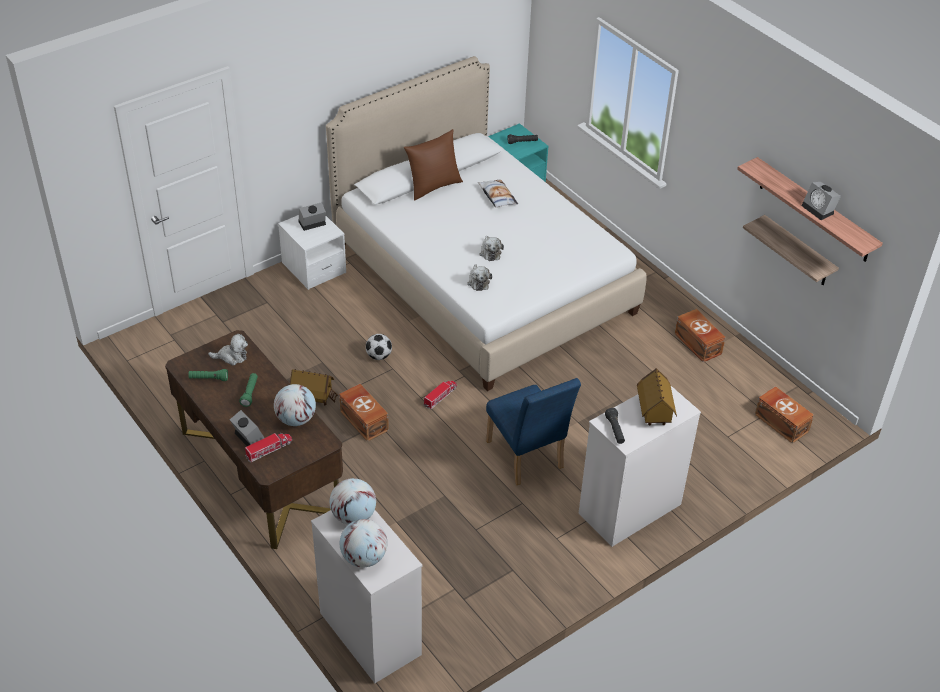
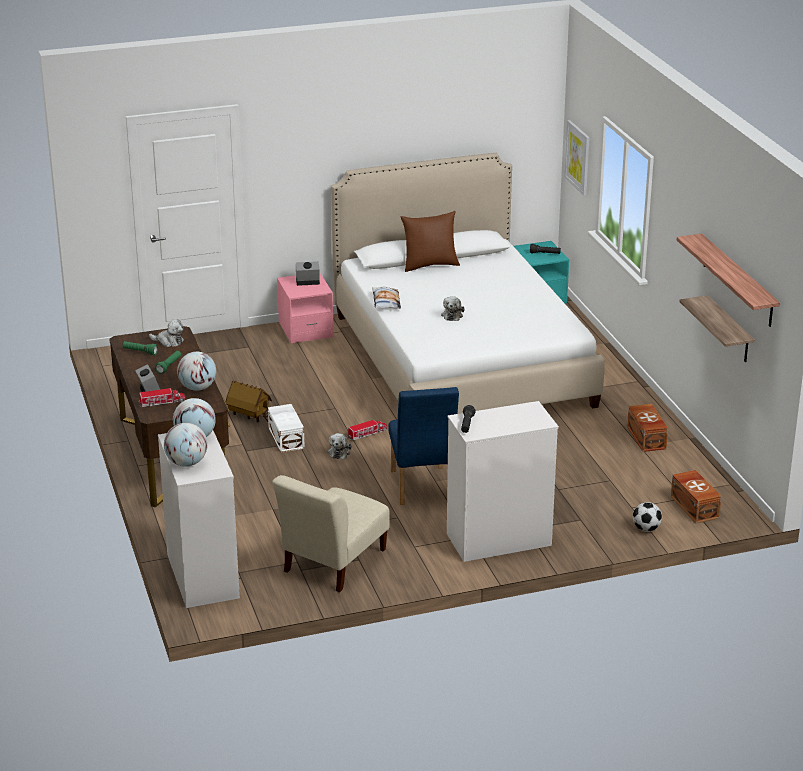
camera: 20 degrees right, 15 degrees down
white nightstand [278,215,346,290] -> pink nightstand [277,273,334,343]
brown storage box [339,384,389,442] -> white storage box [268,404,305,452]
football [366,334,392,360] -> football moved to [633,502,662,532]
plush toy [467,264,492,291] -> plush toy moved to [328,433,352,459]
pillow [478,180,518,208] -> pillow moved to [372,287,401,309]
toy house [637,368,677,426] -> none
alarm clock [801,182,841,220] -> none
none -> beige chair [272,475,390,592]
none -> picture [564,120,590,196]

